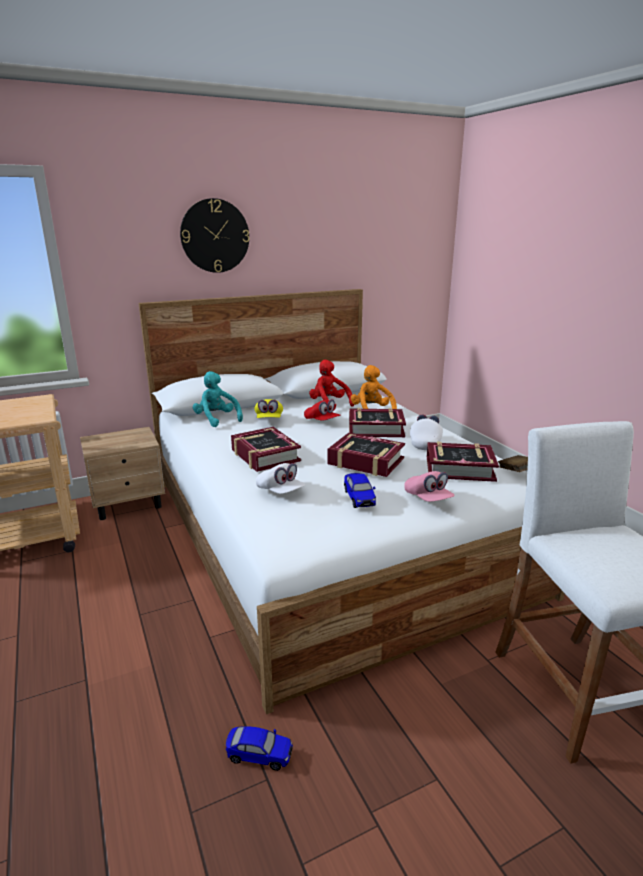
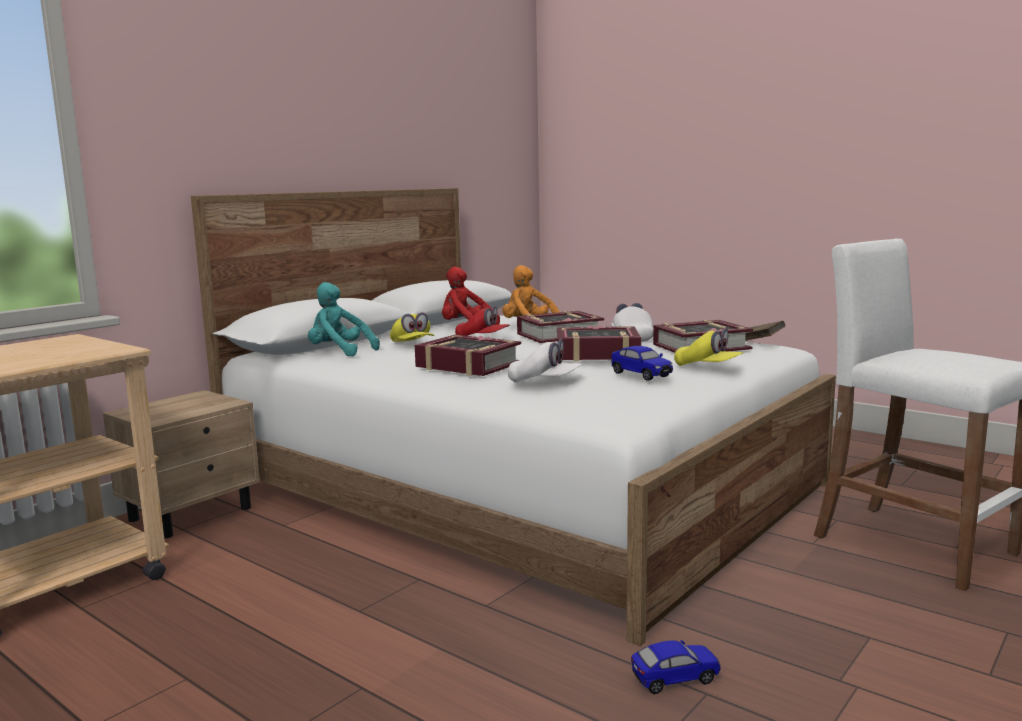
camera: 25 degrees left, 10 degrees down
wall clock [180,198,250,273] -> none
pink cap [404,471,455,502] -> yellow cap [674,328,743,366]

